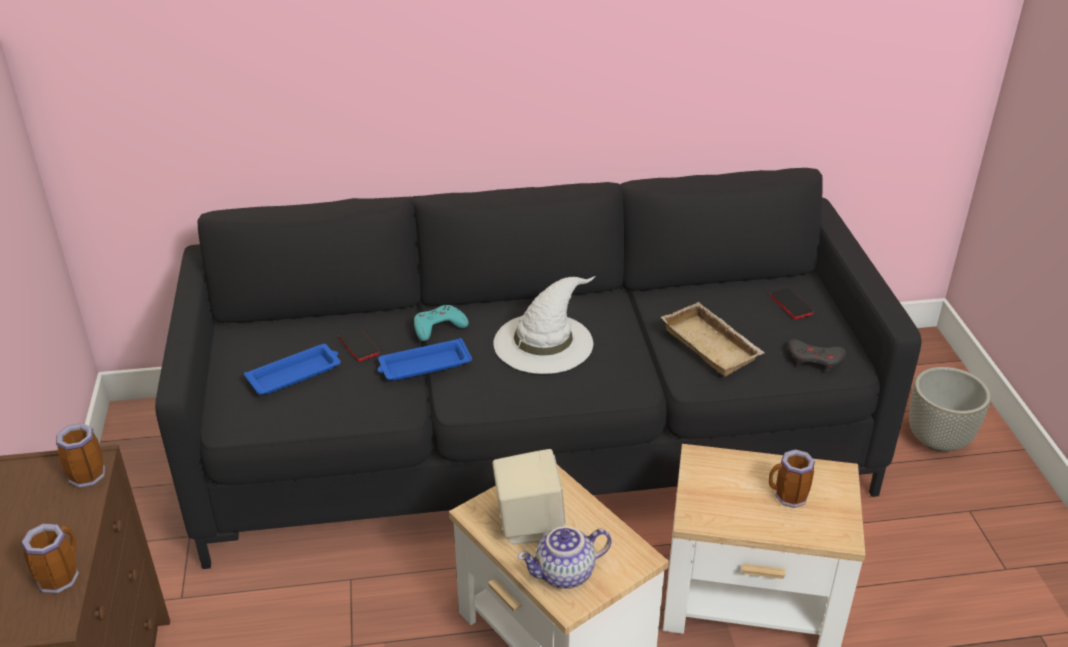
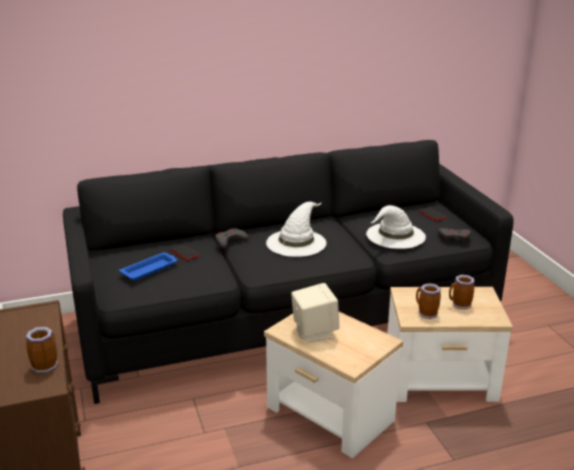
camera: 10 degrees left, 10 degrees down
mug [56,423,105,488] -> mug moved to [416,283,441,319]
blue tray [378,338,472,380] -> none
turquoise game controller [414,305,469,341] -> grey game controller [215,228,249,248]
teapot [518,526,612,589] -> none
beige tray [661,302,765,377] -> white hat [366,205,426,249]
grey planter [909,367,991,452] -> none

